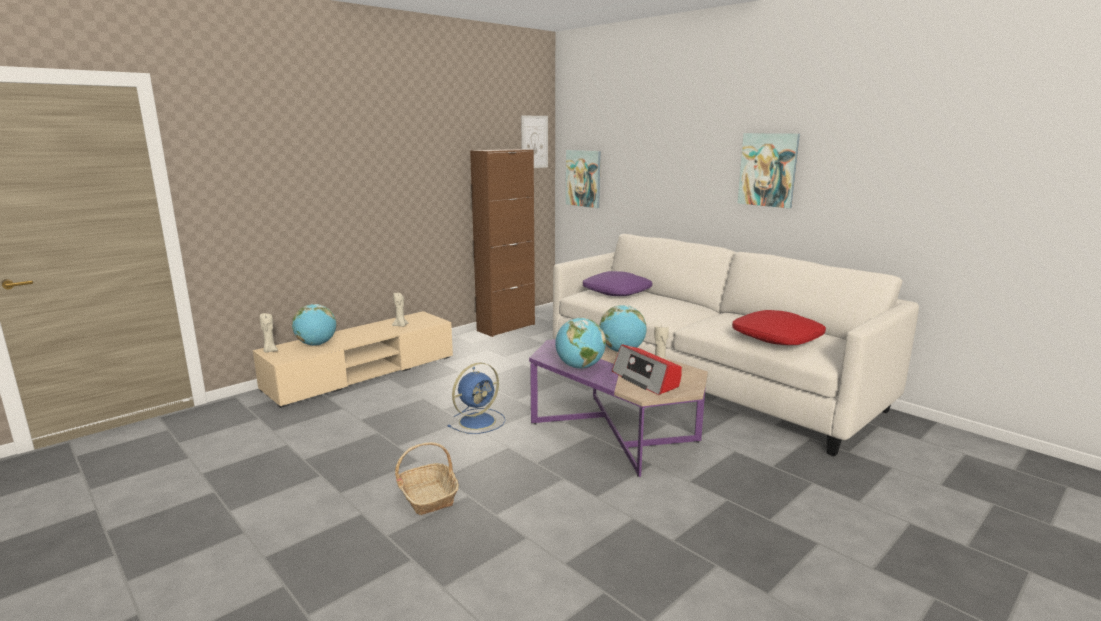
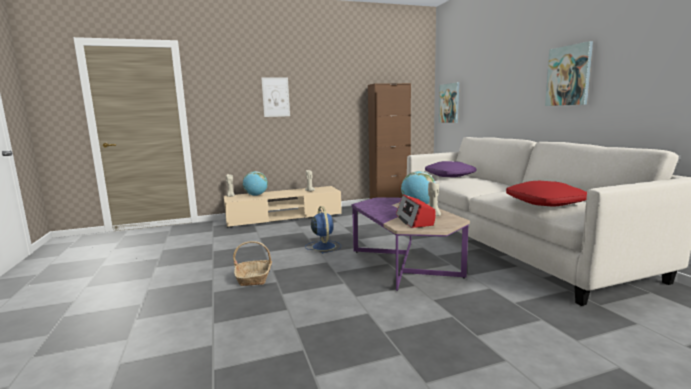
camera: 25 degrees right, 5 degrees down
blue fan [447,362,506,434] -> blue fan turned 90 degrees counterclockwise [305,206,341,254]
picture [521,115,548,168] -> picture moved to [261,77,290,117]
globe [555,318,606,369] -> none

